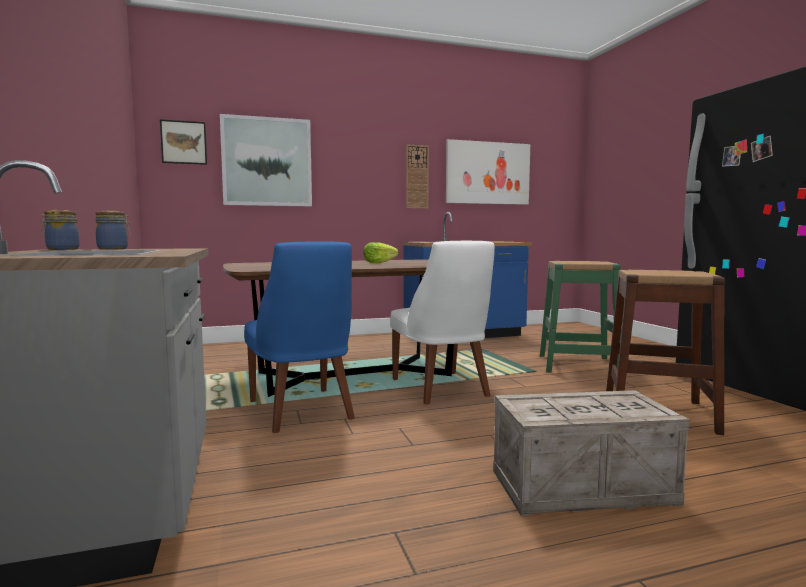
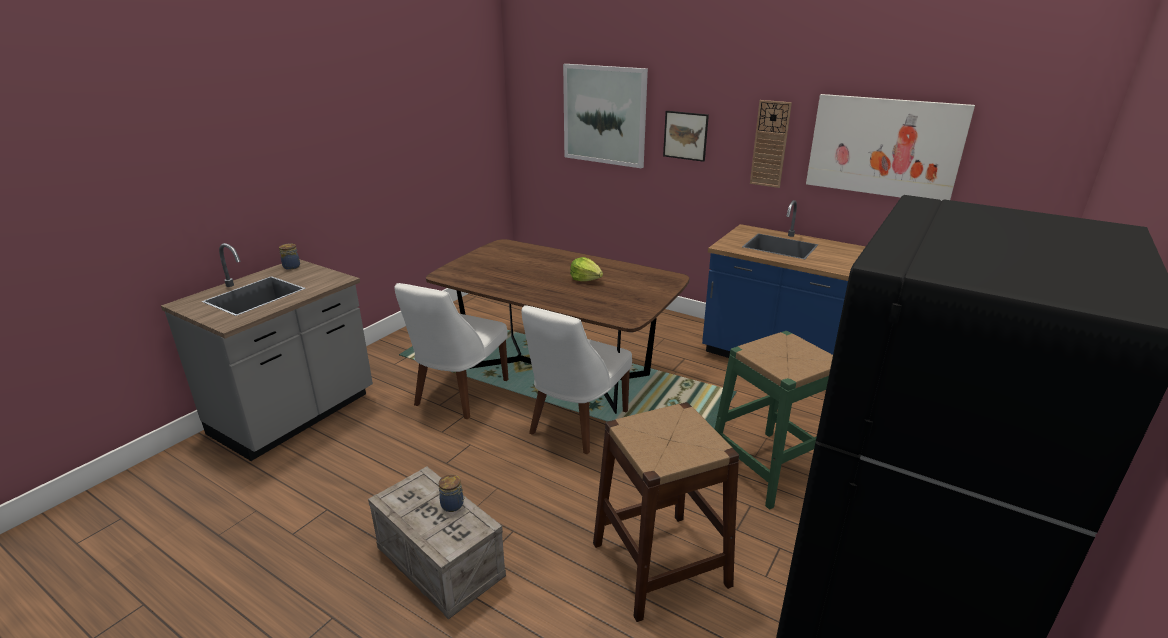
camera: 50 degrees right, 20 degrees up
jar [95,211,131,250] -> jar moved to [439,475,464,512]
picture [160,119,207,165] -> picture moved to [663,111,709,162]
blue chair [244,241,355,433] -> white chair [395,283,509,419]

